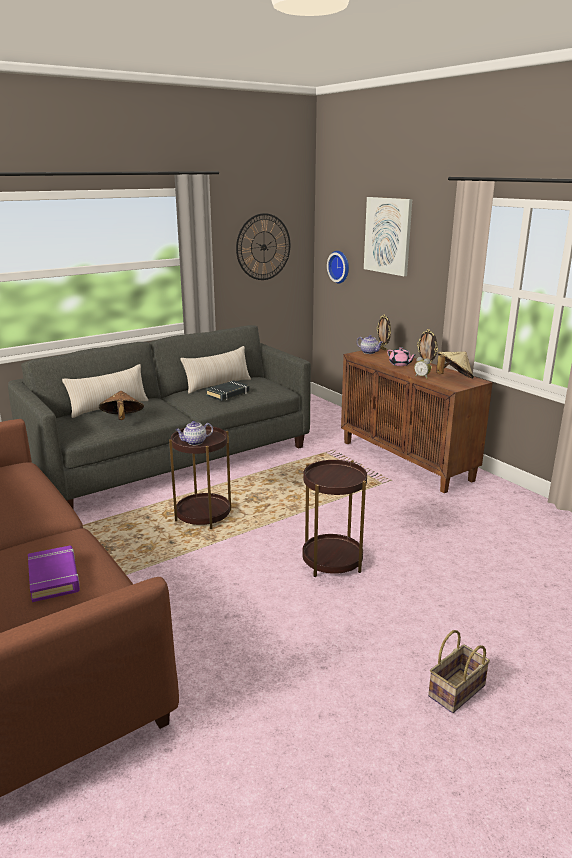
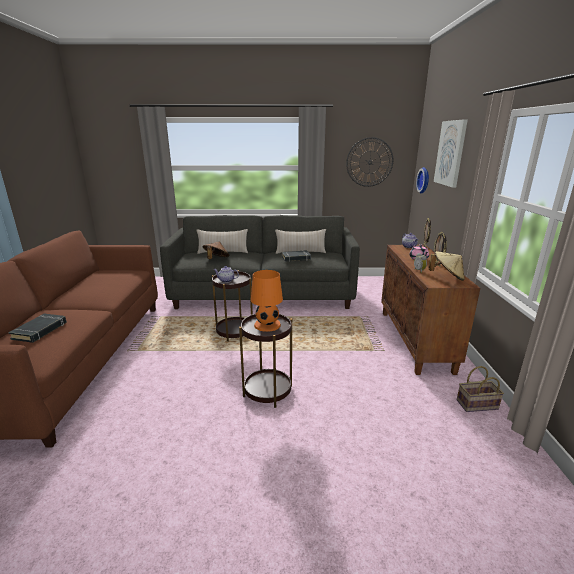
camera: 35 degrees right, 0 degrees up
purple book [28,545,80,602] -> black book [8,314,67,343]
basket [428,630,490,713] -> basket moved to [457,366,504,412]
none -> orange table lamp [251,270,283,332]

